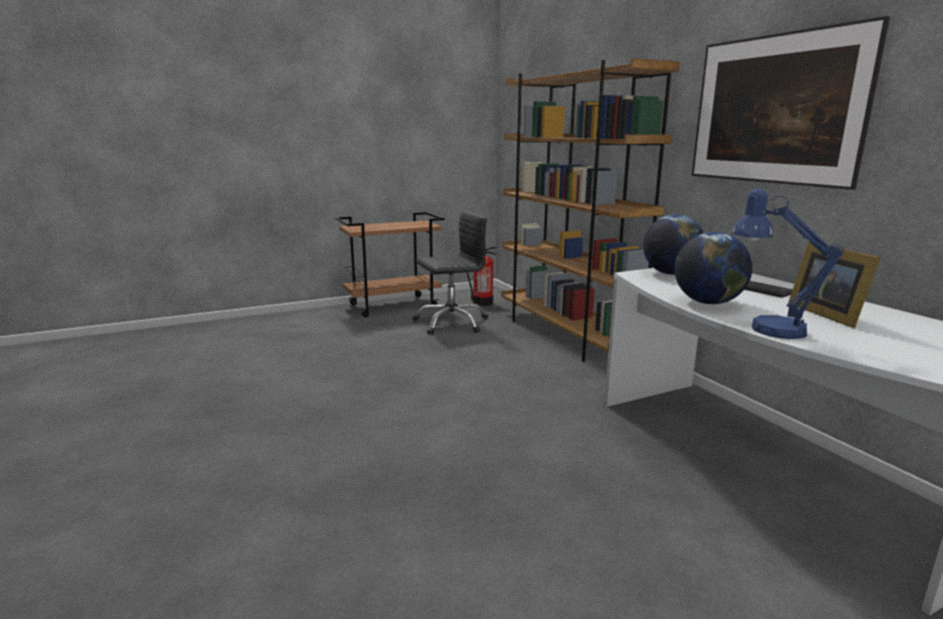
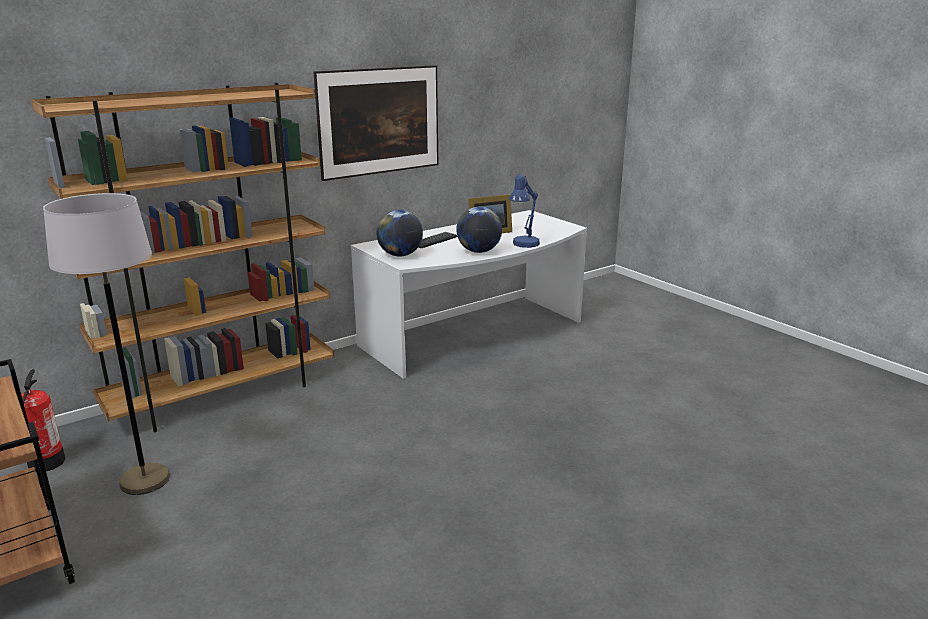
camera: 100 degrees left, 5 degrees up
black office chair [413,211,488,335] -> grey floor lamp [43,193,170,495]

